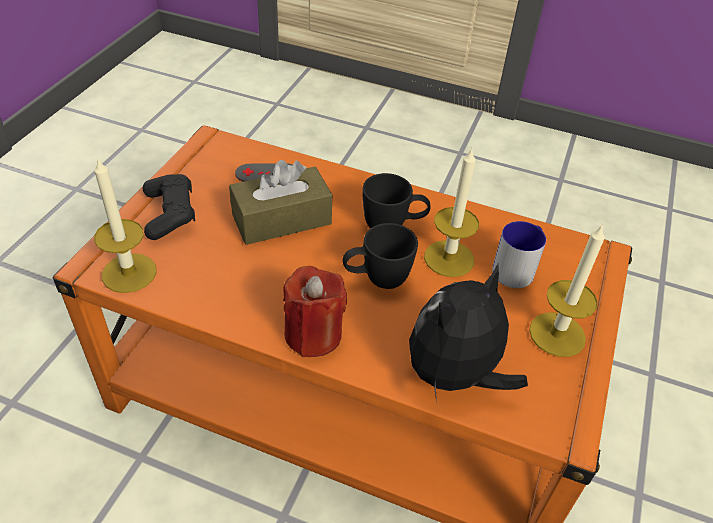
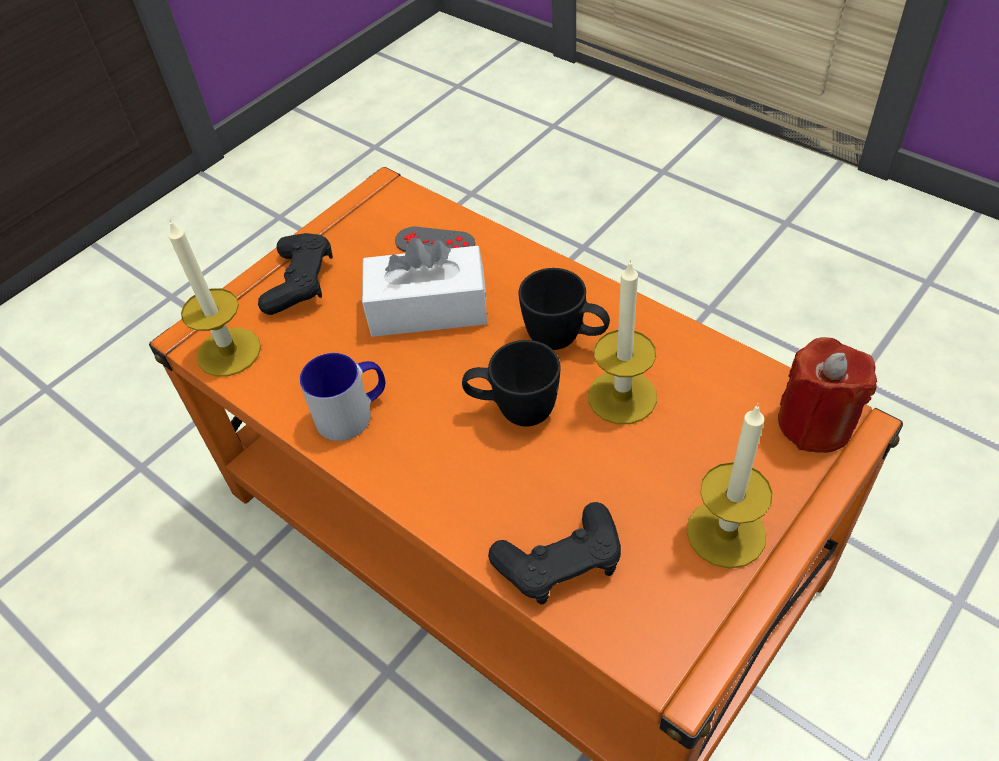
camera: 25 degrees right, 5 degrees up
brown tissue box [229,160,332,245] -> white tissue box [362,237,487,337]
red candle [283,266,347,357] -> red candle moved to [778,337,877,453]
plush toy [409,264,528,404] -> black game controller [488,502,621,604]
mug [492,221,546,288] -> mug moved to [299,353,385,441]

